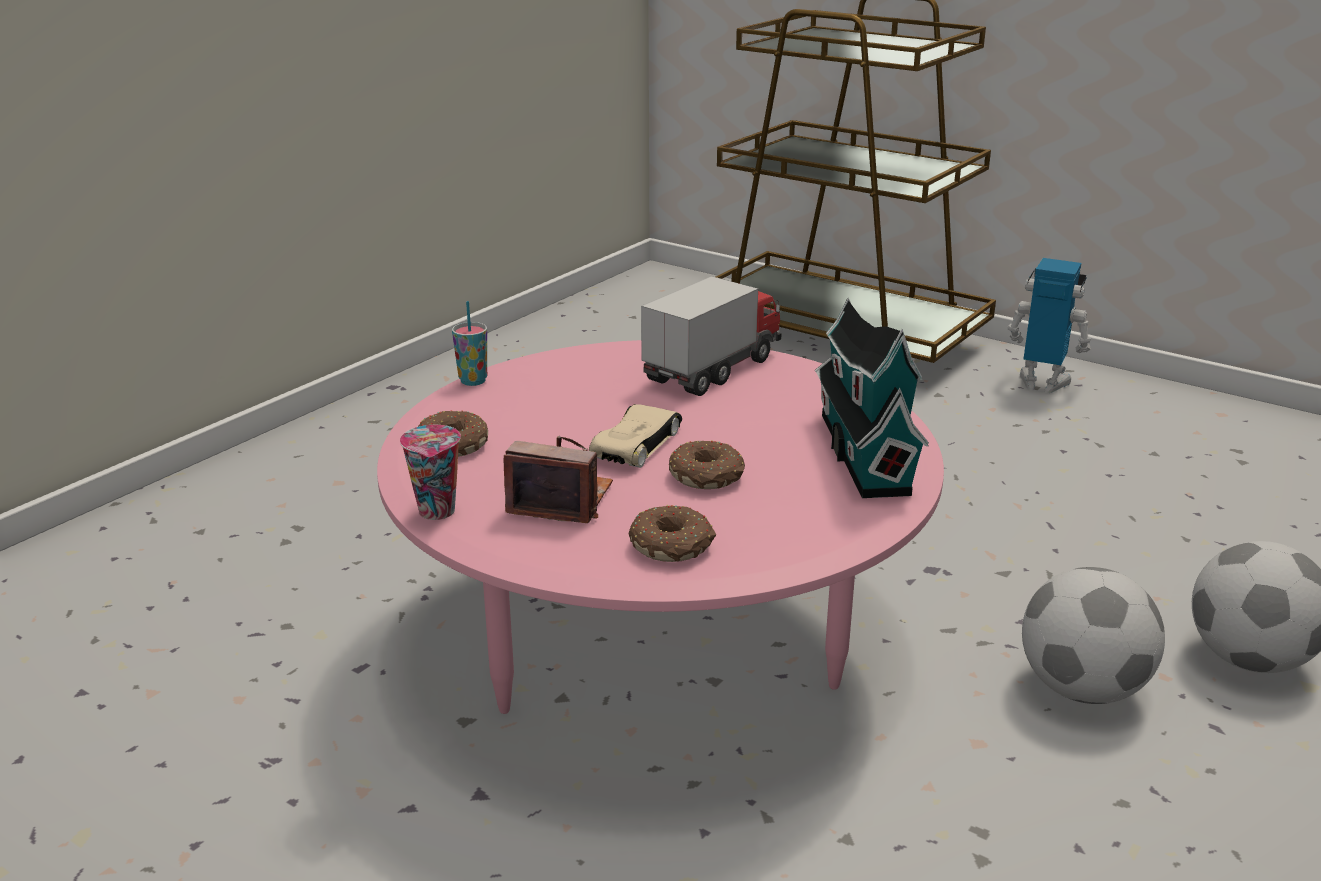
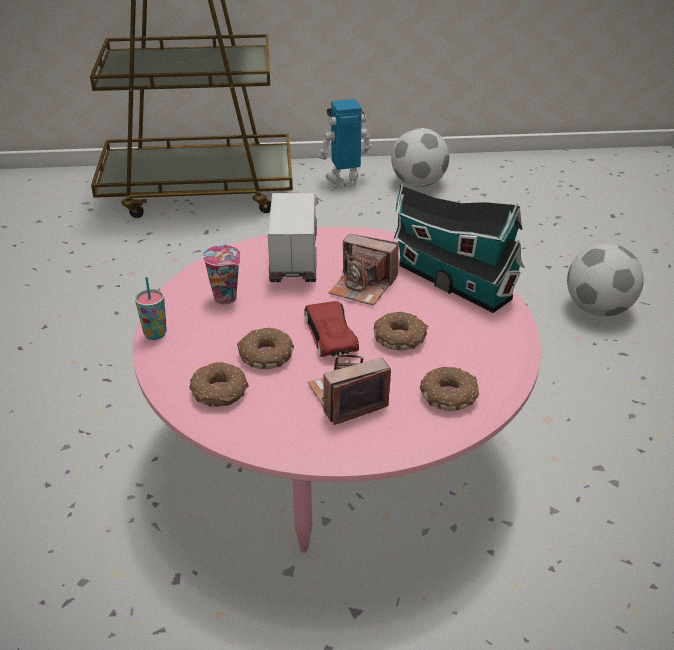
camera: 40 degrees left, 10 degrees up
cup [400,425,461,520] -> cup moved to [202,245,240,305]
beige toy car [589,404,682,468] -> red toy car [304,301,359,357]
football [1022,567,1165,704] -> football moved to [391,128,449,187]
none -> donut [237,327,294,369]
none -> camera [328,234,398,306]

